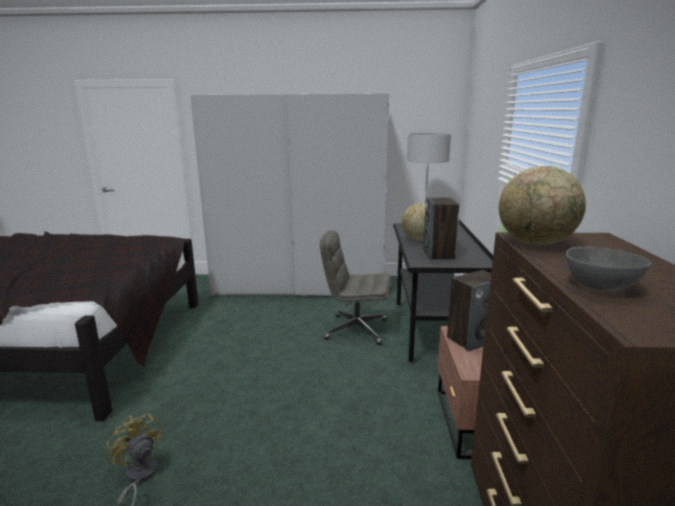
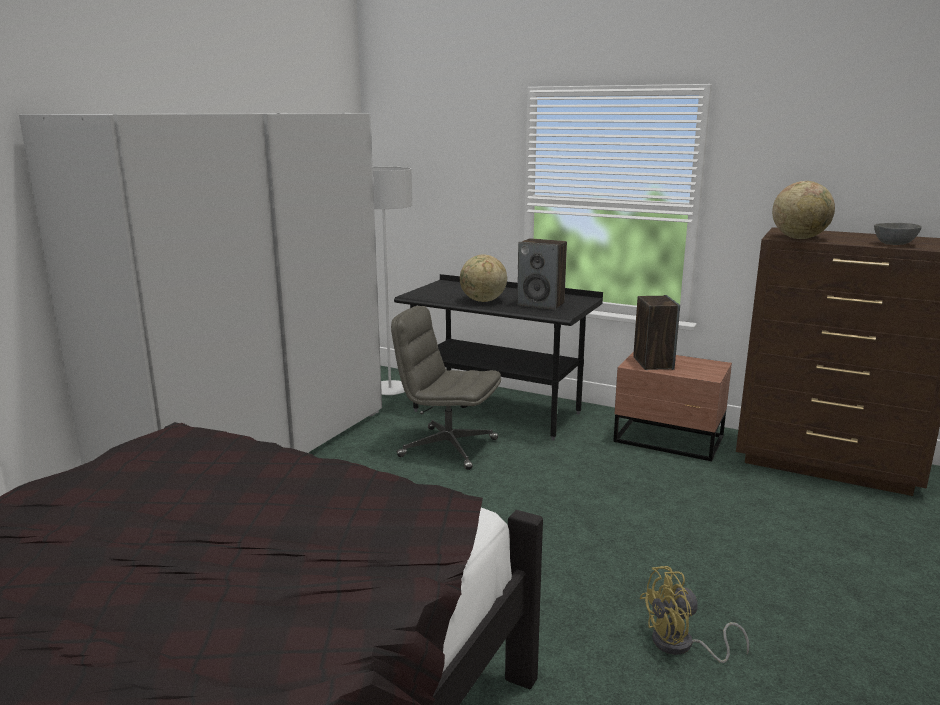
camera: 65 degrees left, 0 degrees up
grey office chair [320,230,391,345] -> grey office chair turned 75 degrees clockwise [391,306,501,470]

